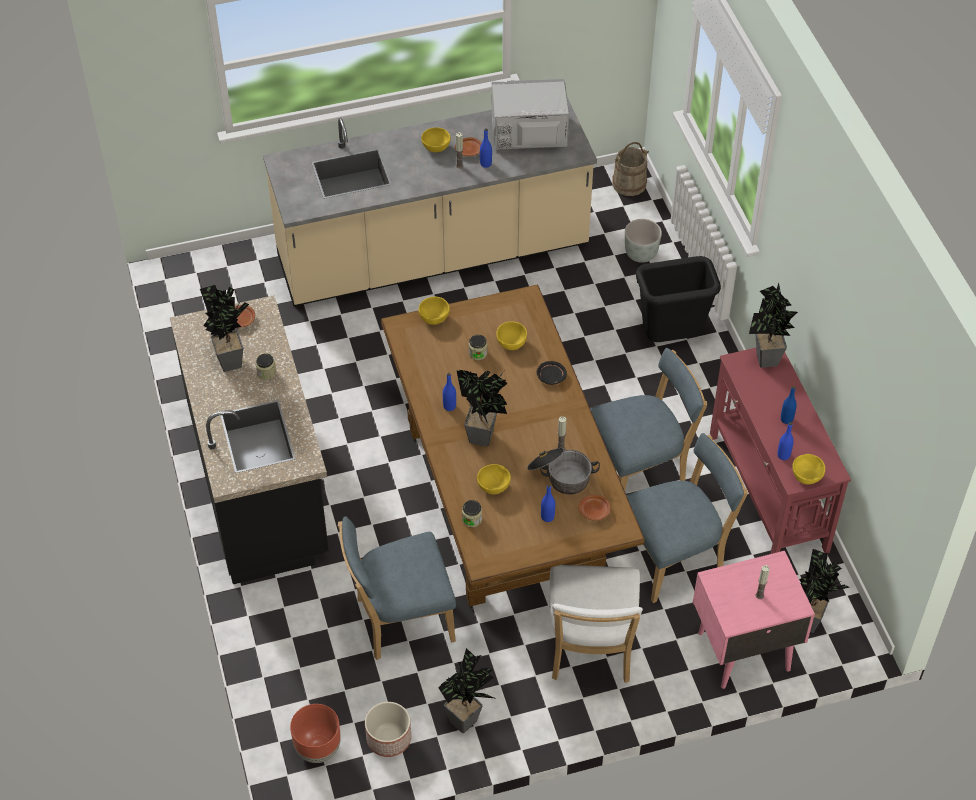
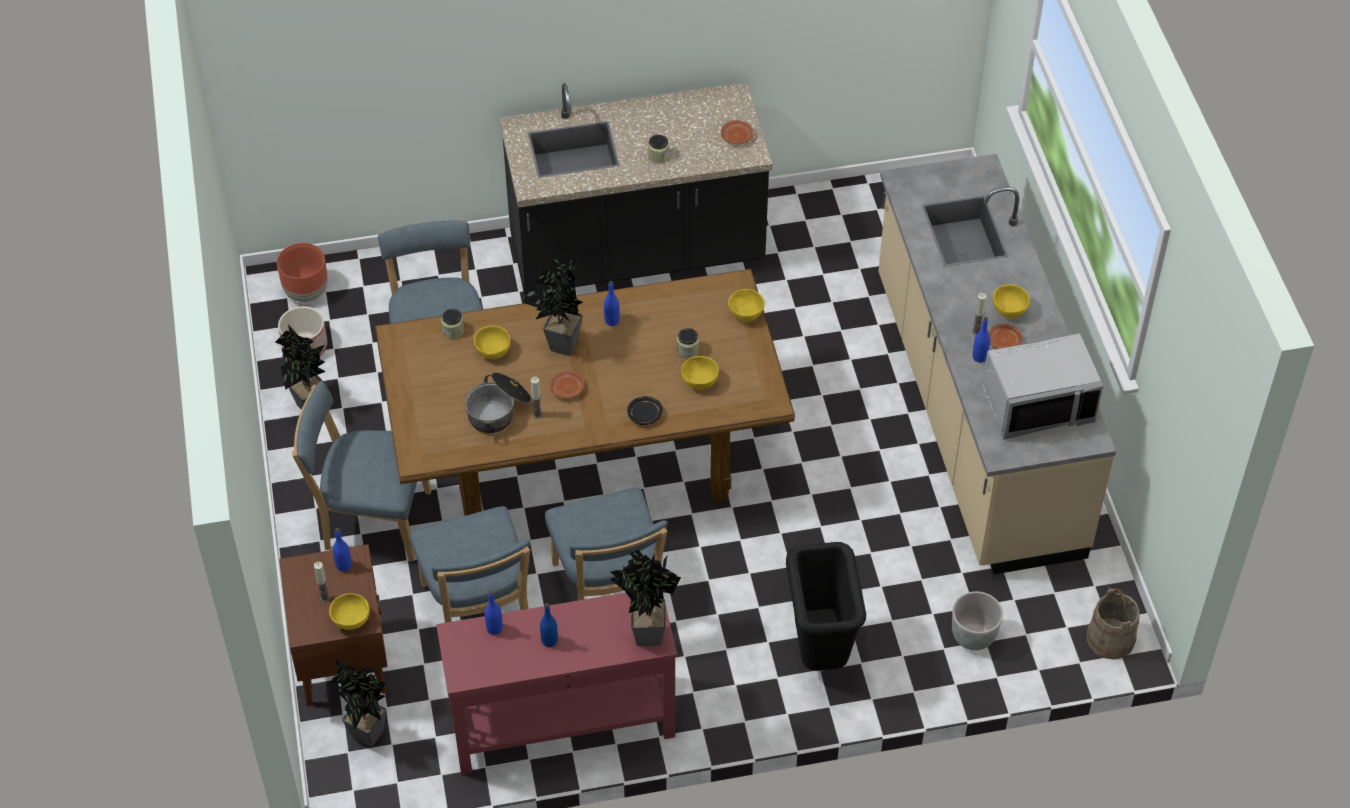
camera: 95 degrees right, 0 degrees up
potted plant [200,285,249,372] -> none
grey microwave [492,79,569,150] -> grey microwave turned 75 degrees clockwise [982,333,1103,440]
blue bottle [541,484,555,522] -> blue bottle moved to [333,528,352,572]
white chair [550,565,643,683] -> blue chair [292,381,431,561]
brown plate [578,495,611,521] -> brown plate moved to [549,371,585,398]
pink nightstand [693,551,815,689] -> brown nightstand [279,544,388,706]
yellow bowl [792,454,825,484] -> yellow bowl moved to [329,593,369,630]

